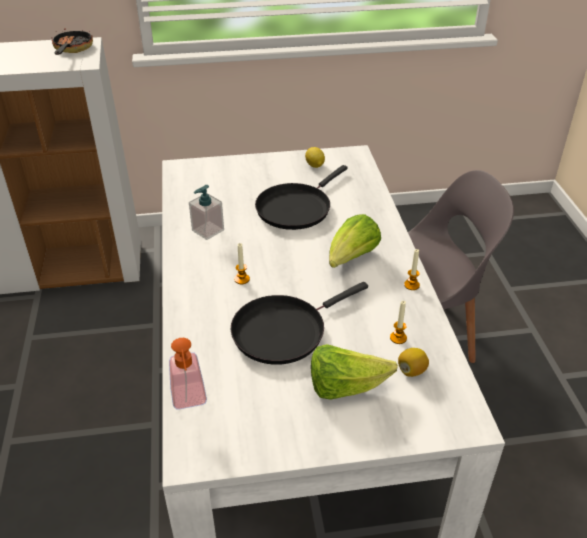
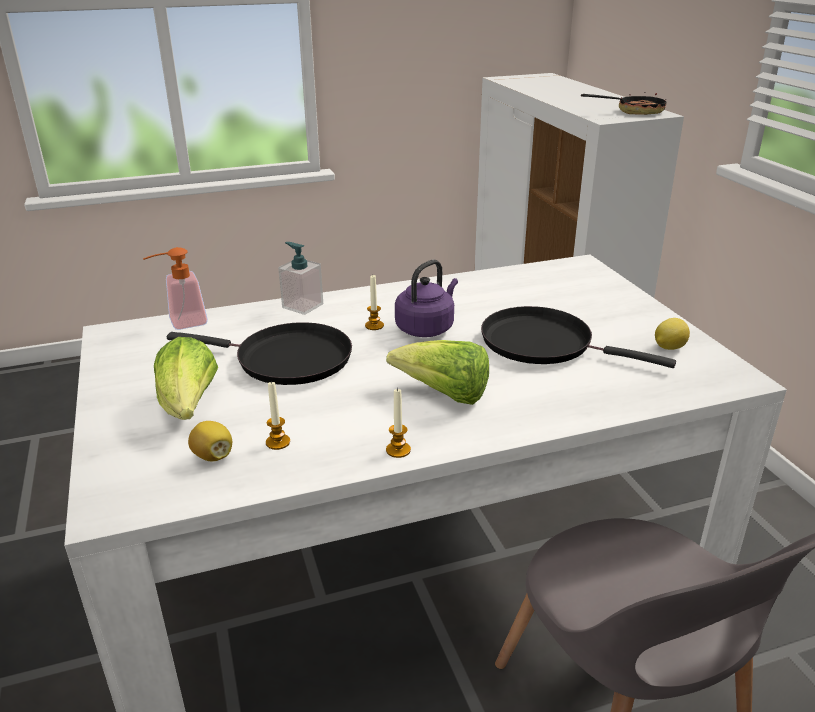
camera: 80 degrees right, 10 degrees down
soap dispenser [189,185,224,240] -> soap dispenser moved to [278,242,323,315]
black frying pan [230,282,368,365] -> black frying pan turned 150 degrees clockwise [167,322,352,385]
none -> purple kettle [395,260,458,337]

